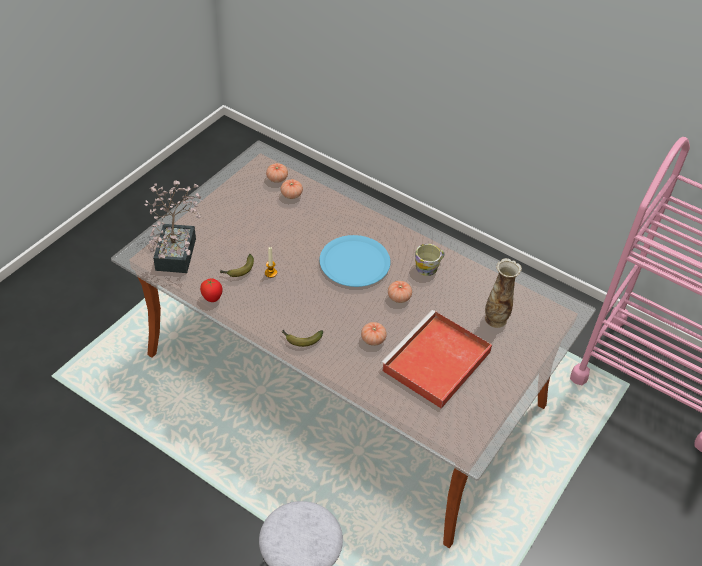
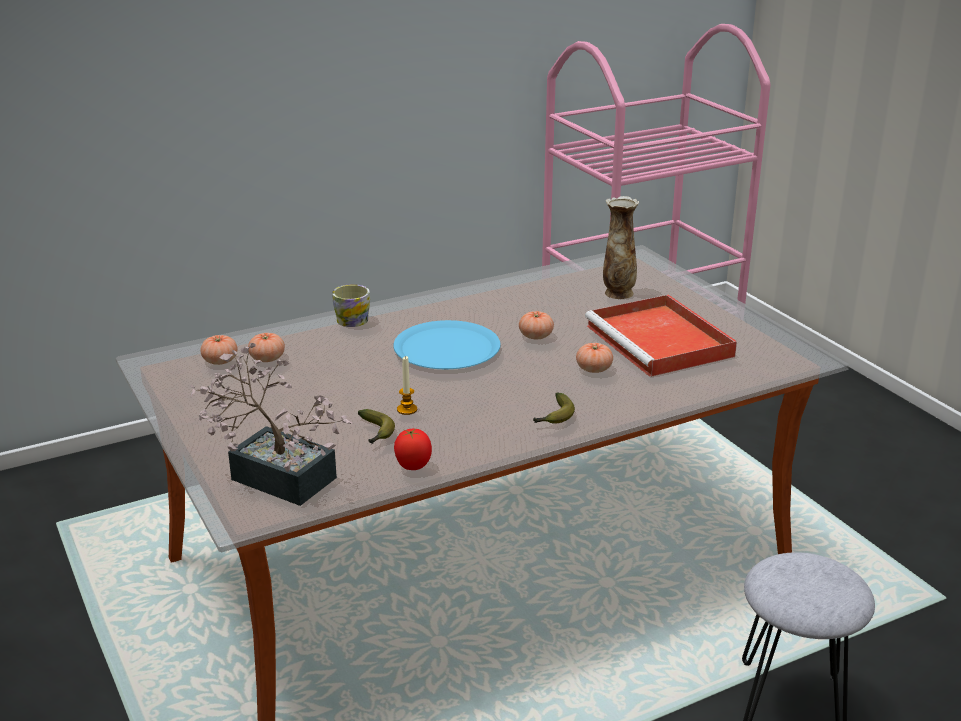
camera: 60 degrees left, 20 degrees down
mug [415,244,445,276] -> mug moved to [332,284,370,327]

